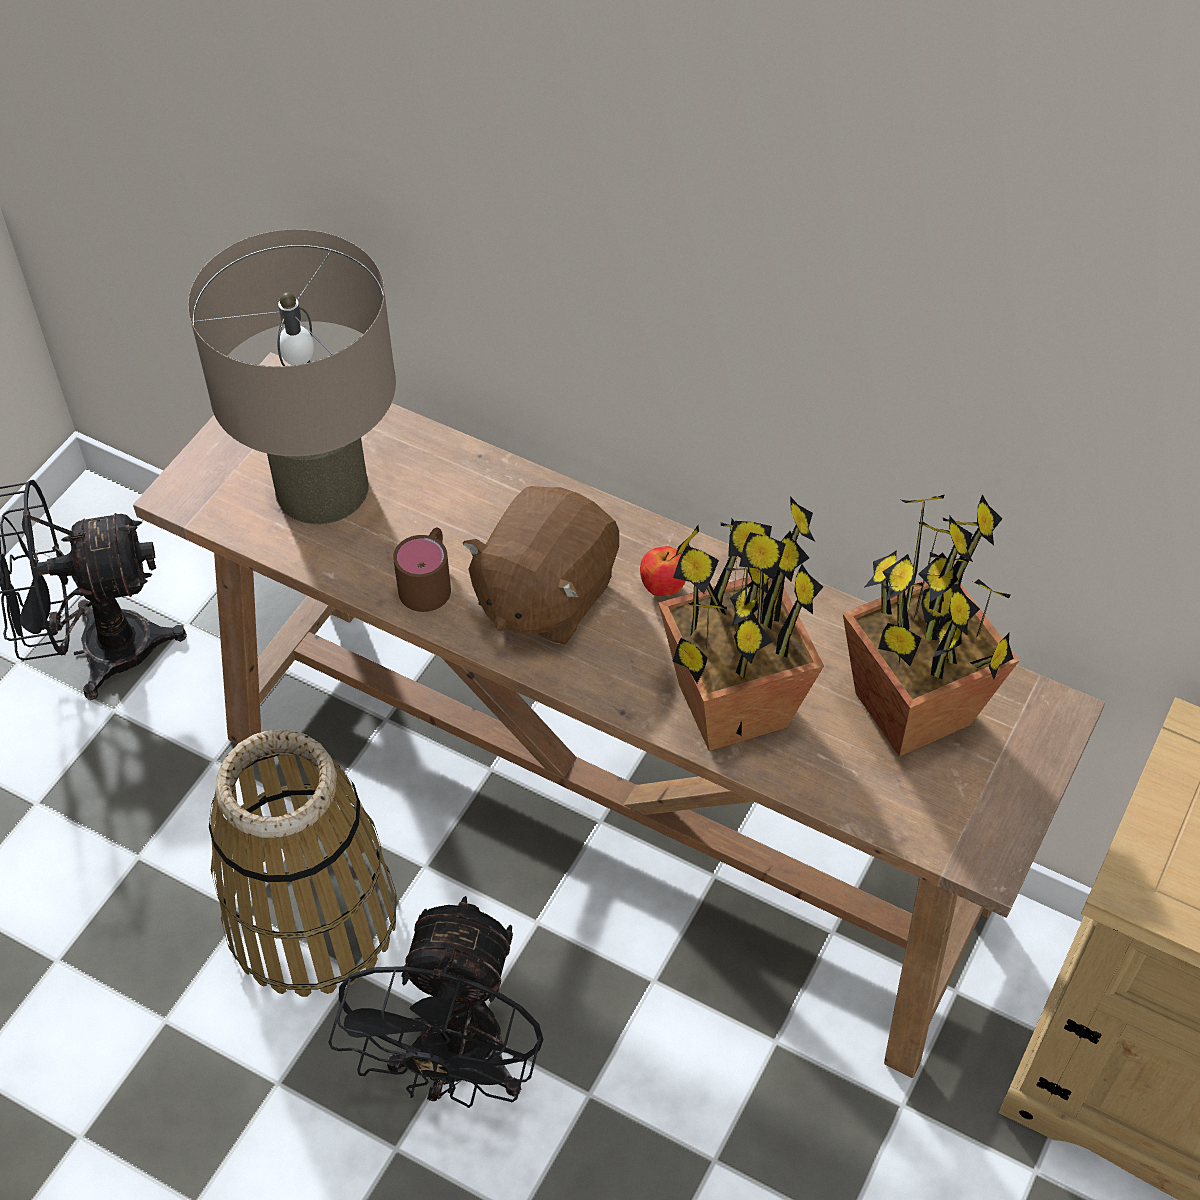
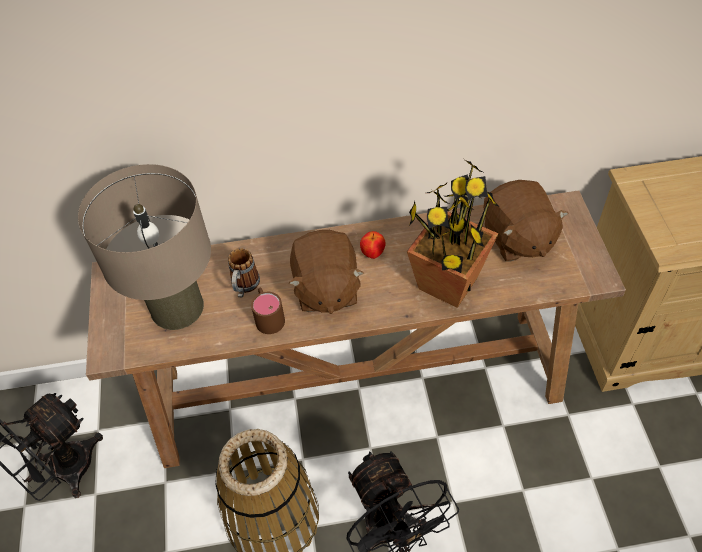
camera: 35 degrees left, 0 degrees up
potted plant [843,494,1020,757] -> brown plush toy [483,180,569,262]
none -> mug [228,248,260,297]

